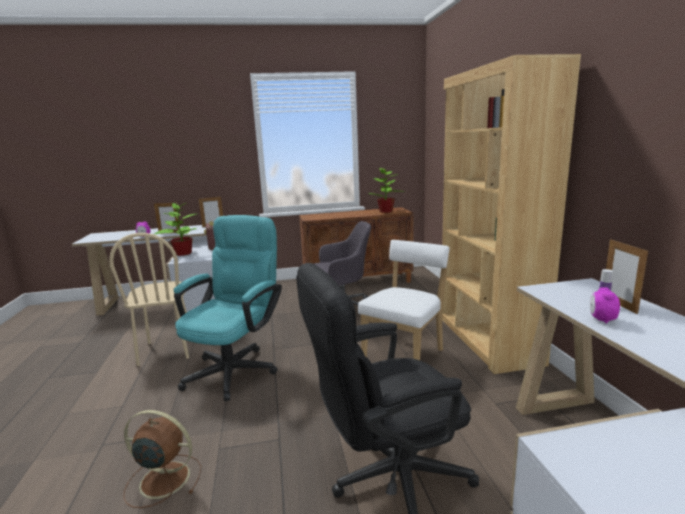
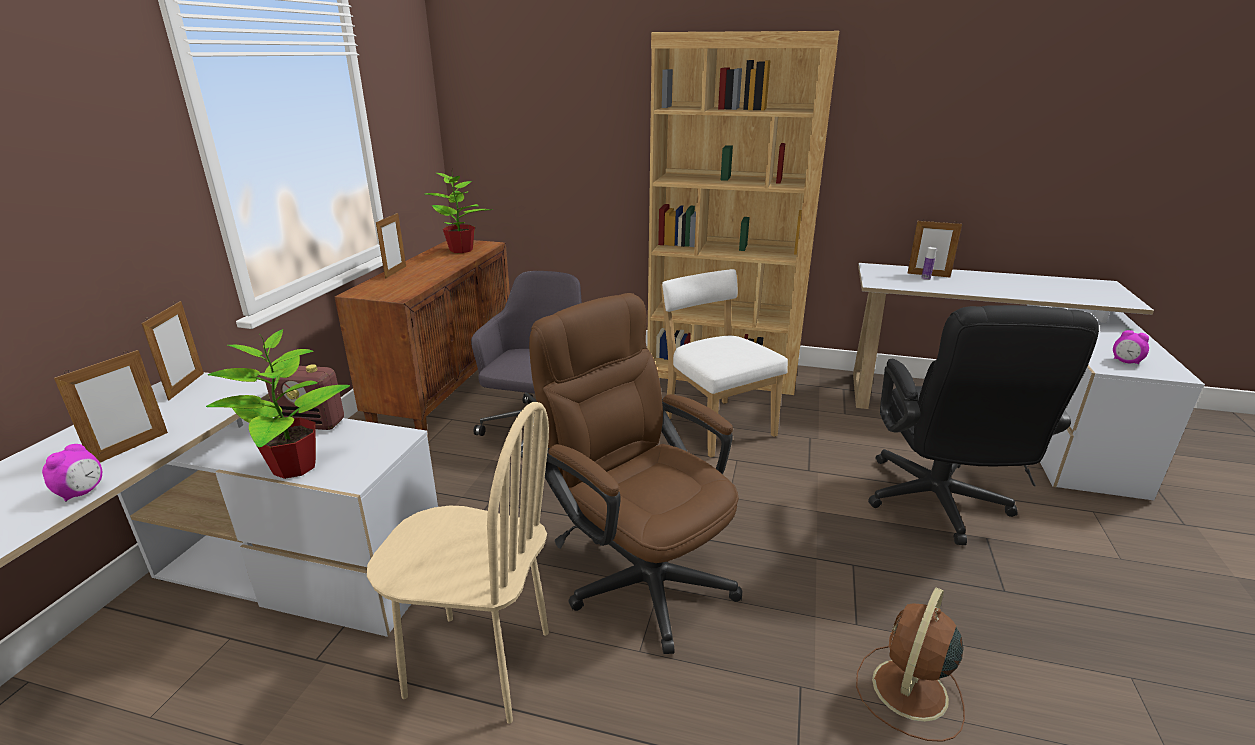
camera: 65 degrees left, 10 degrees up
turquoise office chair [174,215,282,401] -> brown office chair [529,293,742,654]
alarm clock [590,287,620,324] -> alarm clock moved to [1113,330,1149,364]
none -> picture frame [376,212,406,279]

